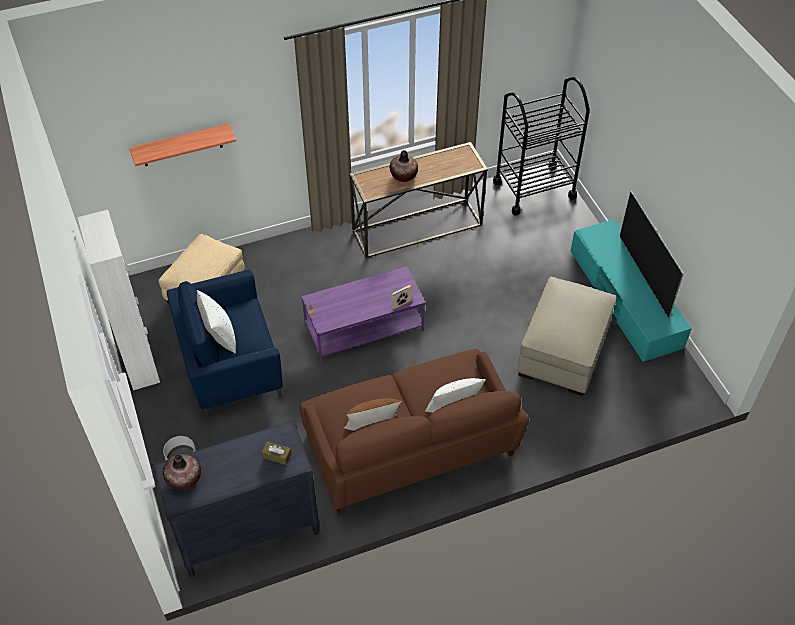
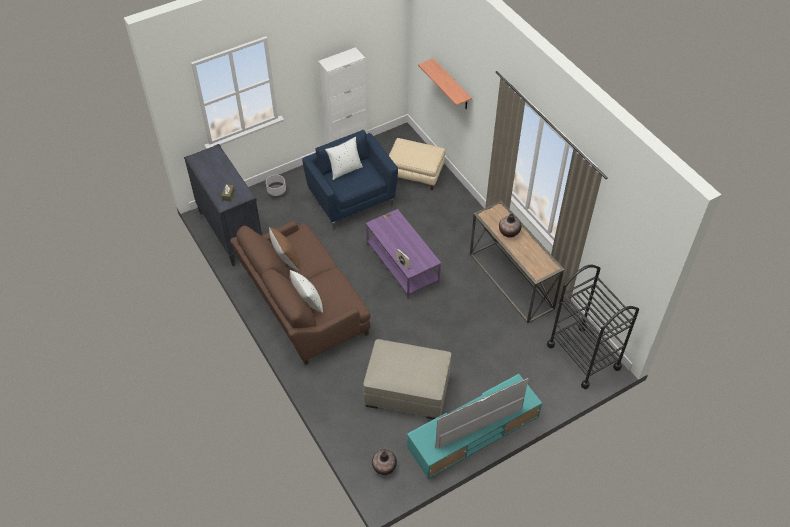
camera: 80 degrees right, 0 degrees up
vase [163,454,201,490] -> vase moved to [372,450,397,475]

